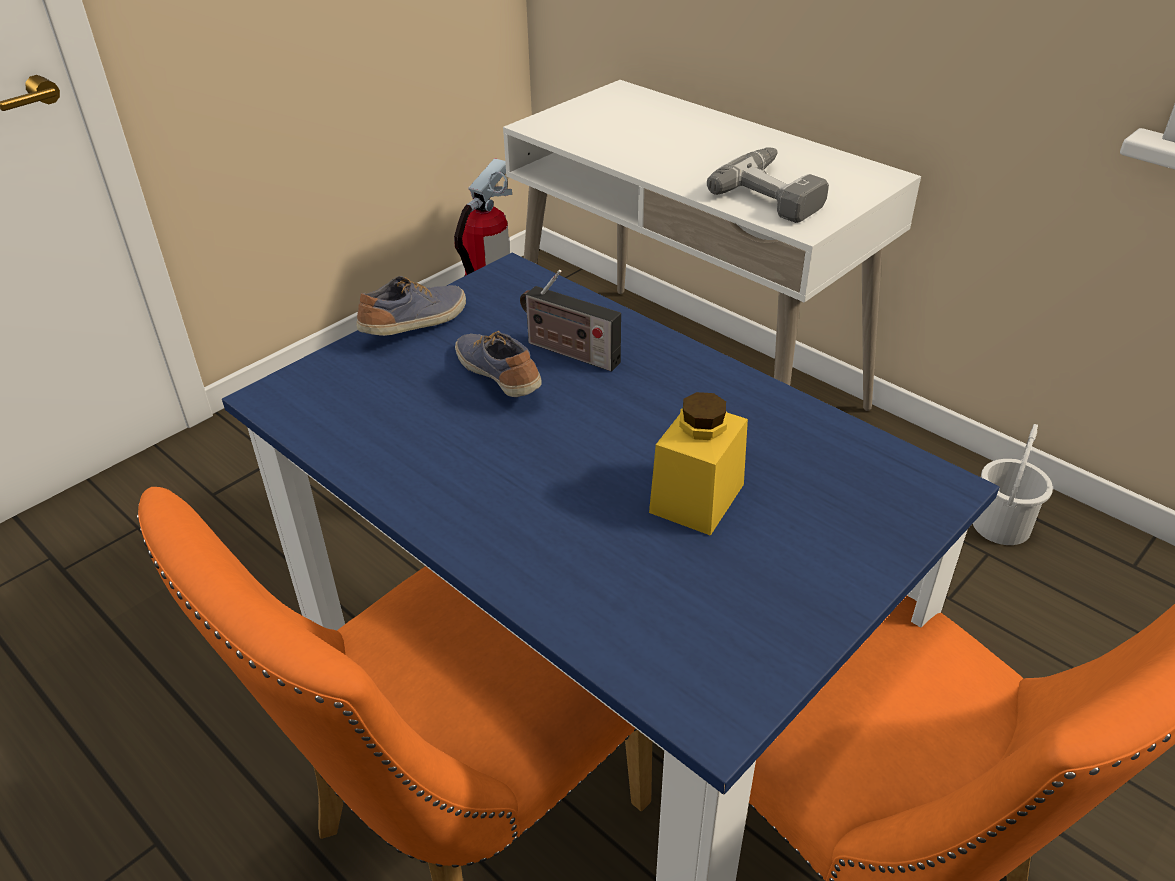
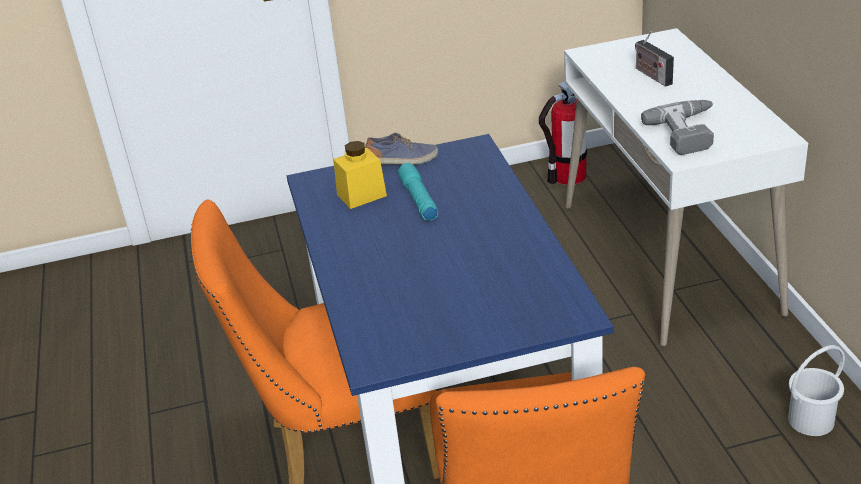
camera: 35 degrees right, 5 degrees down
shoe [455,331,542,397] -> turquoise flashlight [397,163,438,221]
radio [520,270,621,372] -> radio moved to [635,32,674,87]
yellow jar [649,392,748,536] -> yellow jar moved to [333,141,387,209]

